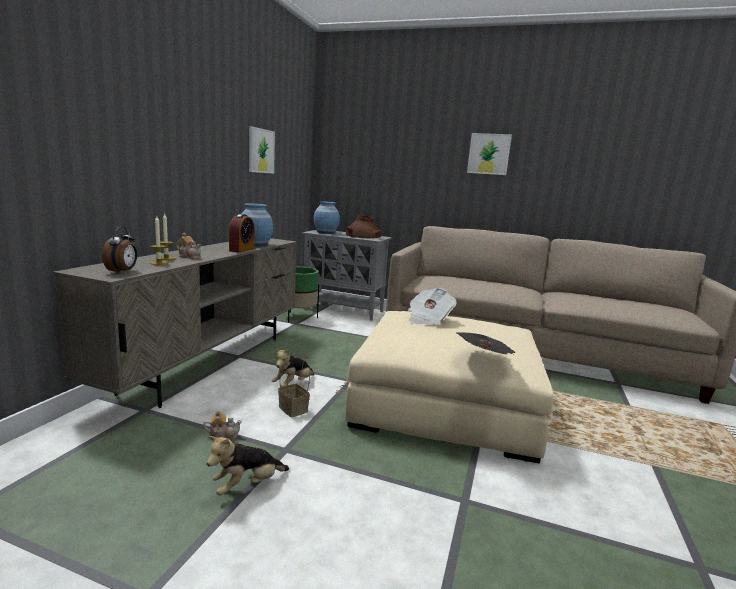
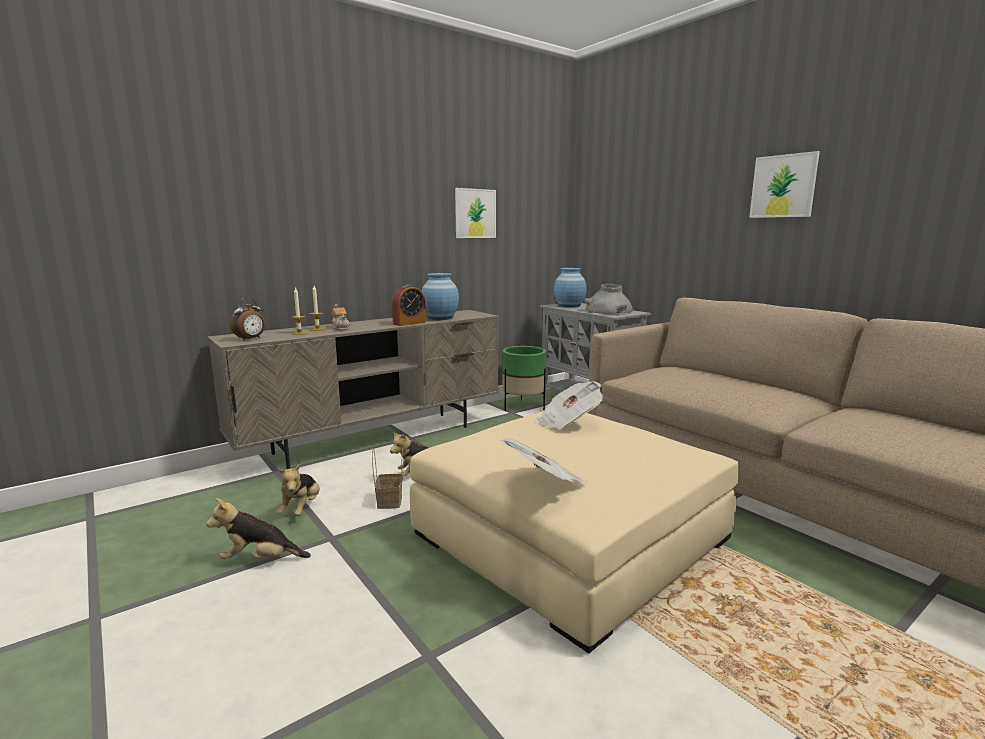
camera: 35 degrees right, 0 degrees up
teapot [203,410,242,440] -> plush toy [276,464,320,516]
brown vase [346,215,381,238] -> grey vase [584,284,633,314]

